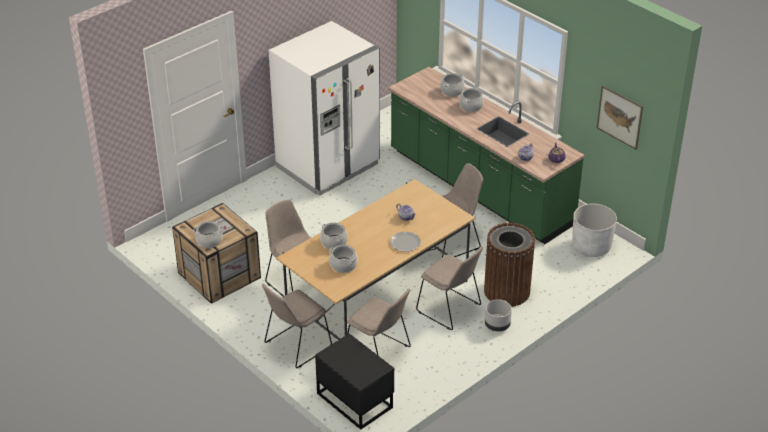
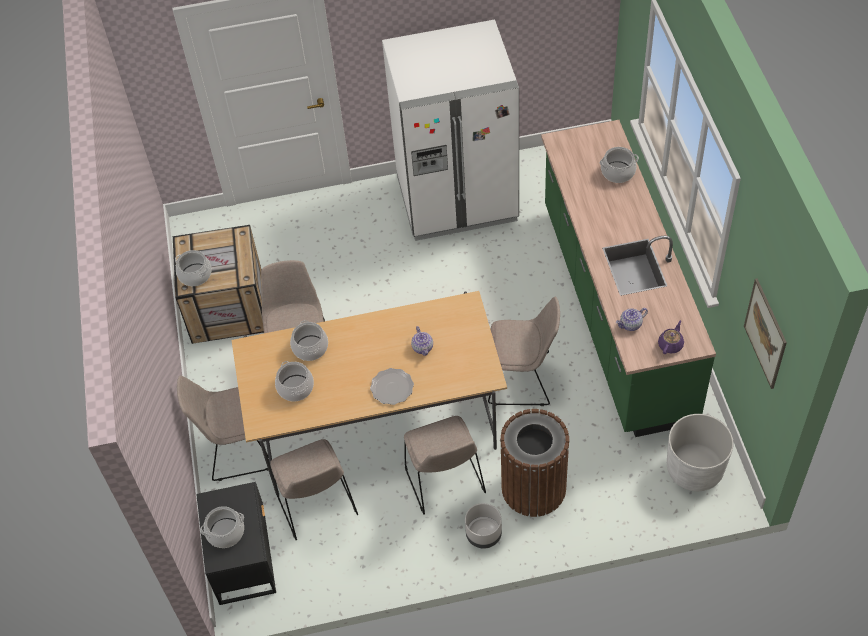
camera: 35 degrees right, 15 degrees up
cooking pot [459,88,484,112] -> cooking pot moved to [200,506,244,548]

